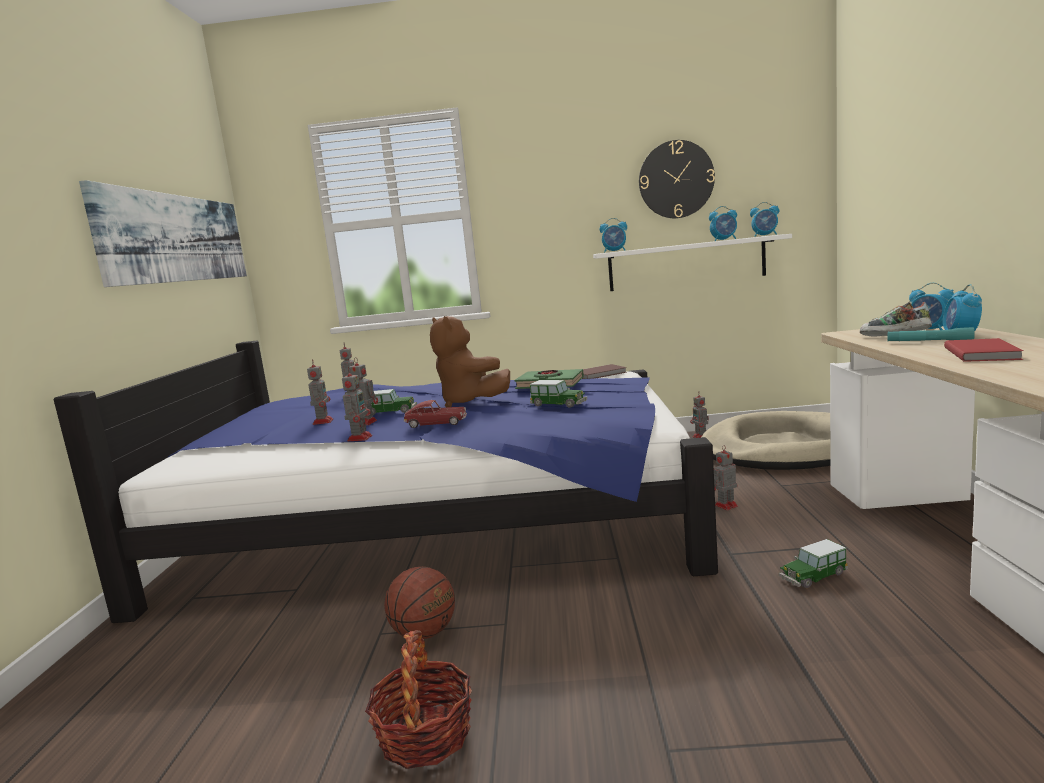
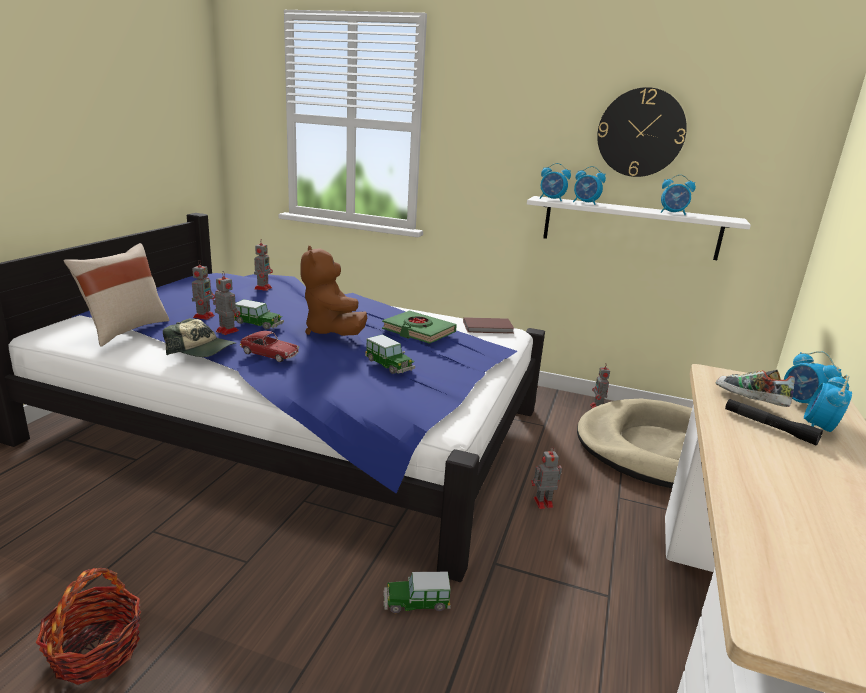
camera: 15 degrees right, 10 degrees up
picture [79,180,247,287] -> none
toy robot [342,367,372,441] -> cap [163,318,236,357]
basketball [384,567,455,639] -> none
alarm clock [750,202,779,237] -> alarm clock moved to [573,166,606,205]
toy car [779,539,848,588] -> toy car moved to [383,572,451,613]
turquoise flashlight [888,327,975,341] -> black flashlight [725,399,823,445]
red book [944,338,1024,362] -> none
none -> beige pillow [63,243,169,346]

